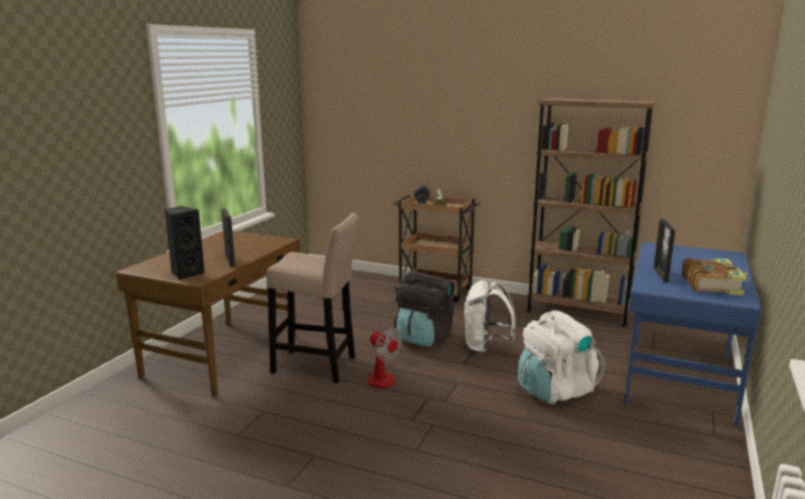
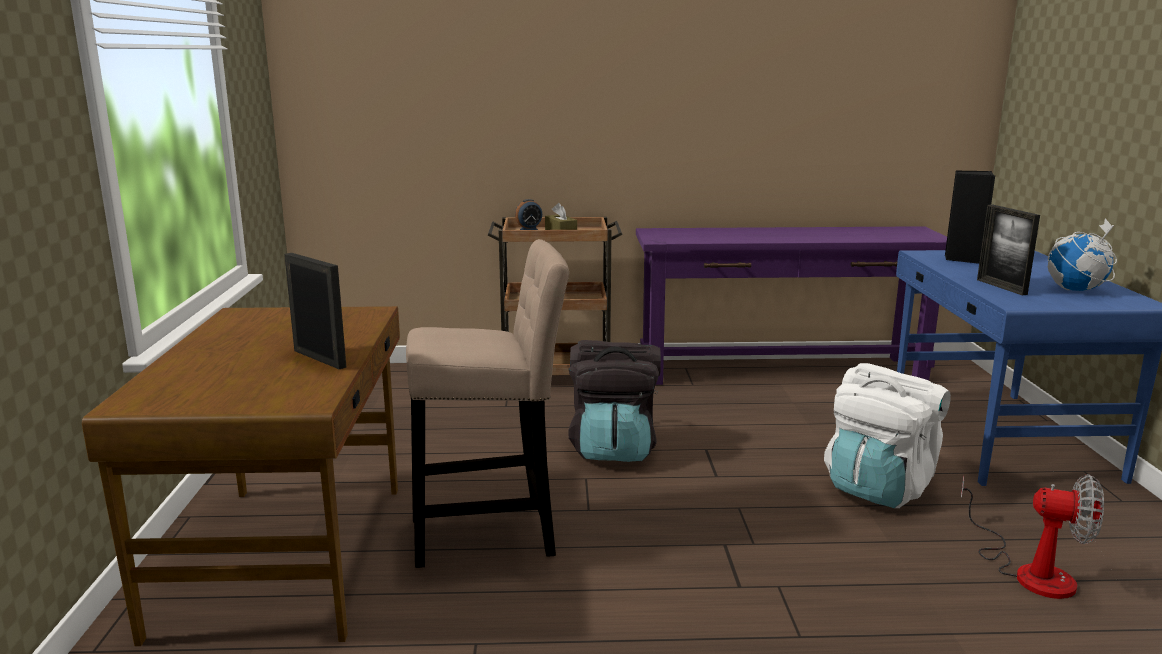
camera: 25 degrees left, 0 degrees up
black speaker [165,206,205,280] -> black speaker moved to [945,171,995,264]
fan [368,327,403,388] -> fan moved to [961,474,1104,599]
white backpack [464,280,516,353] -> none
brown bookcase [526,97,656,327] -> purple console table [636,226,947,385]
book [682,258,747,295] -> globe [1048,219,1117,291]

